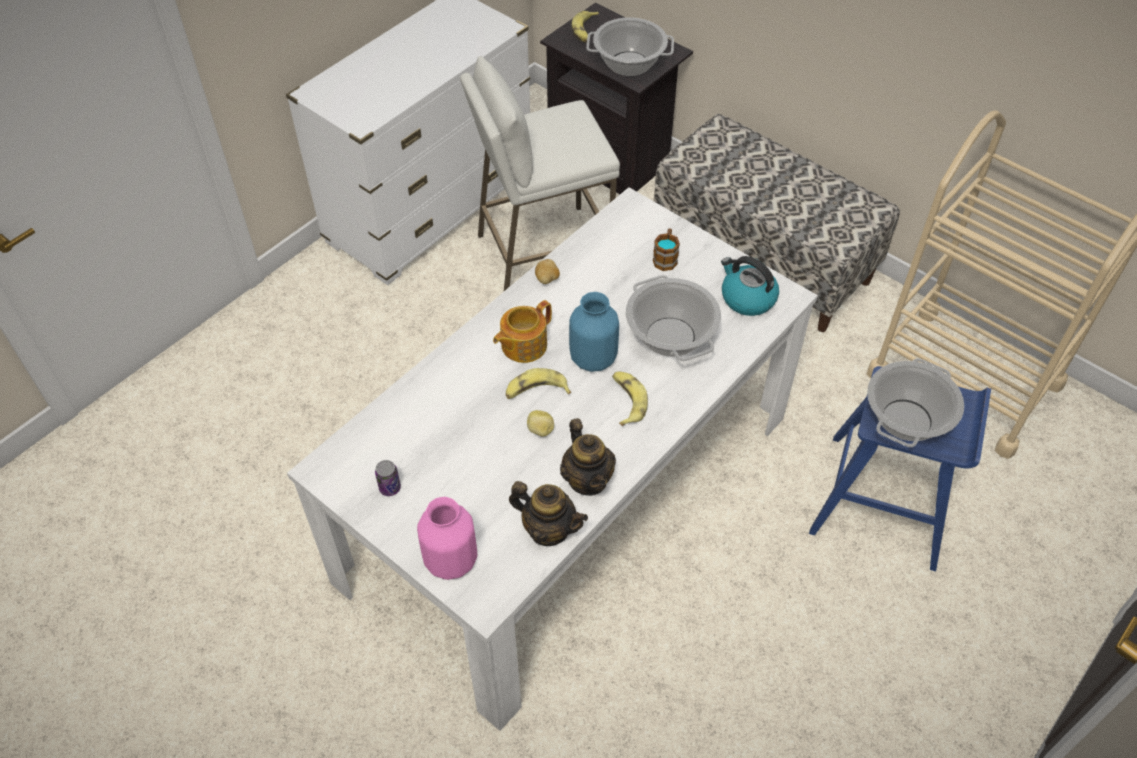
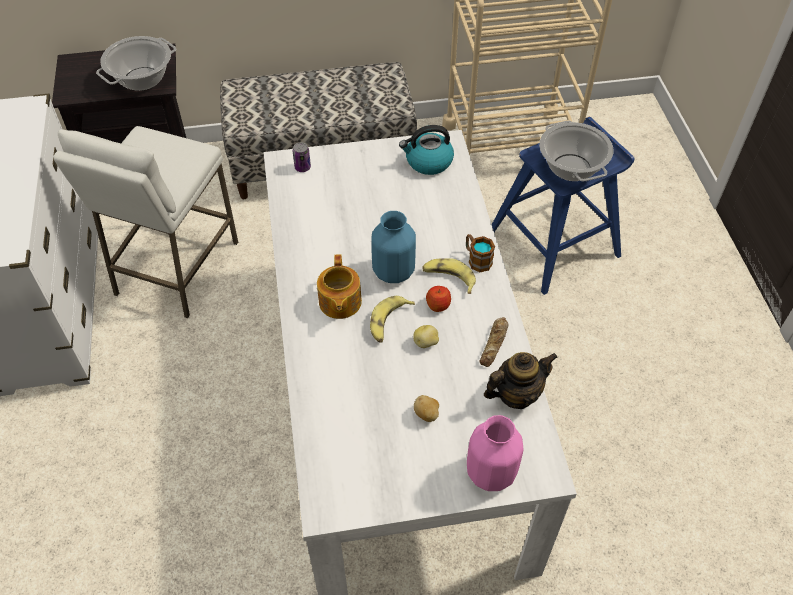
camera: 50 degrees left, 0 degrees up
can [375,460,401,496] -> can moved to [293,142,311,172]
potato [535,259,560,284] -> potato moved to [414,395,439,422]
teapot [560,418,616,496] -> bread [479,317,508,367]
banana [572,11,599,42] -> none
cooking pot [626,275,721,361] -> none
mug [653,228,680,271] -> mug moved to [466,234,495,272]
none -> apple [426,286,451,312]

